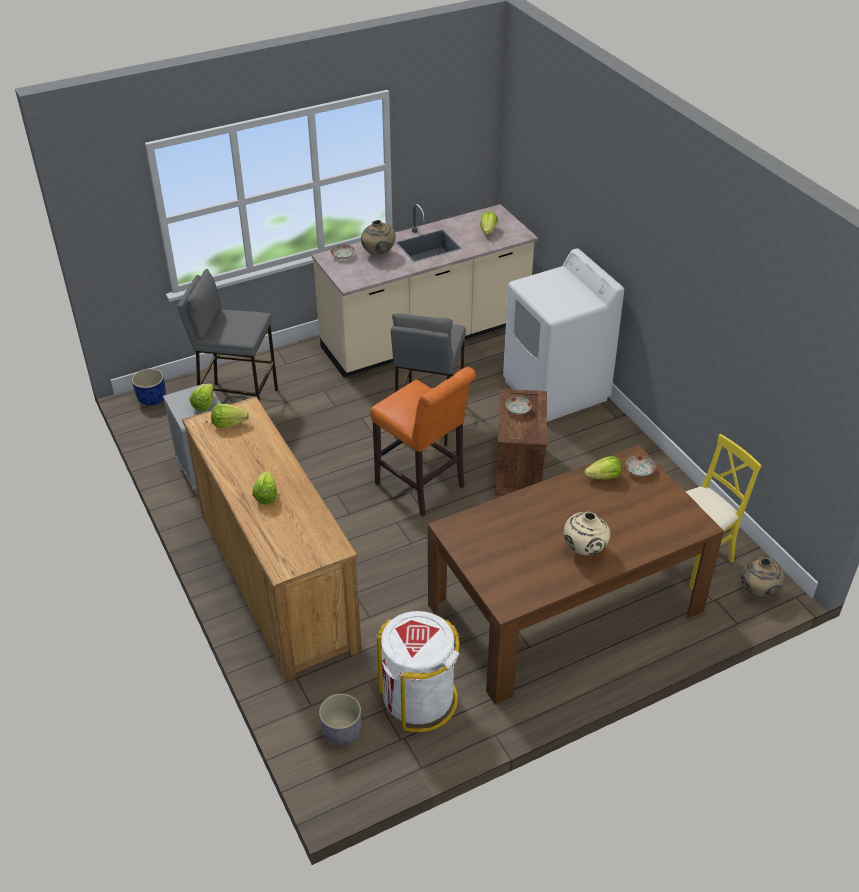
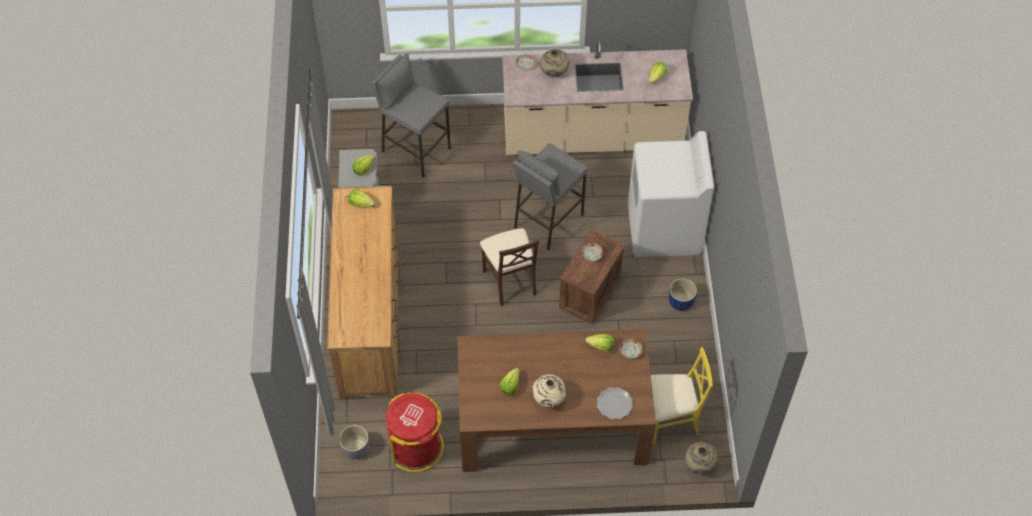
camera: 25 degrees right, 15 degrees up
blue planter [132,368,166,406] -> blue planter moved to [669,278,697,311]
lettuce [252,471,277,504] -> lettuce moved to [499,368,520,396]
orange stool [370,367,476,516] -> beige chair [480,228,539,306]
white trash can [377,611,460,733] -> red trash can [386,393,444,472]
none -> plate [597,387,633,419]

